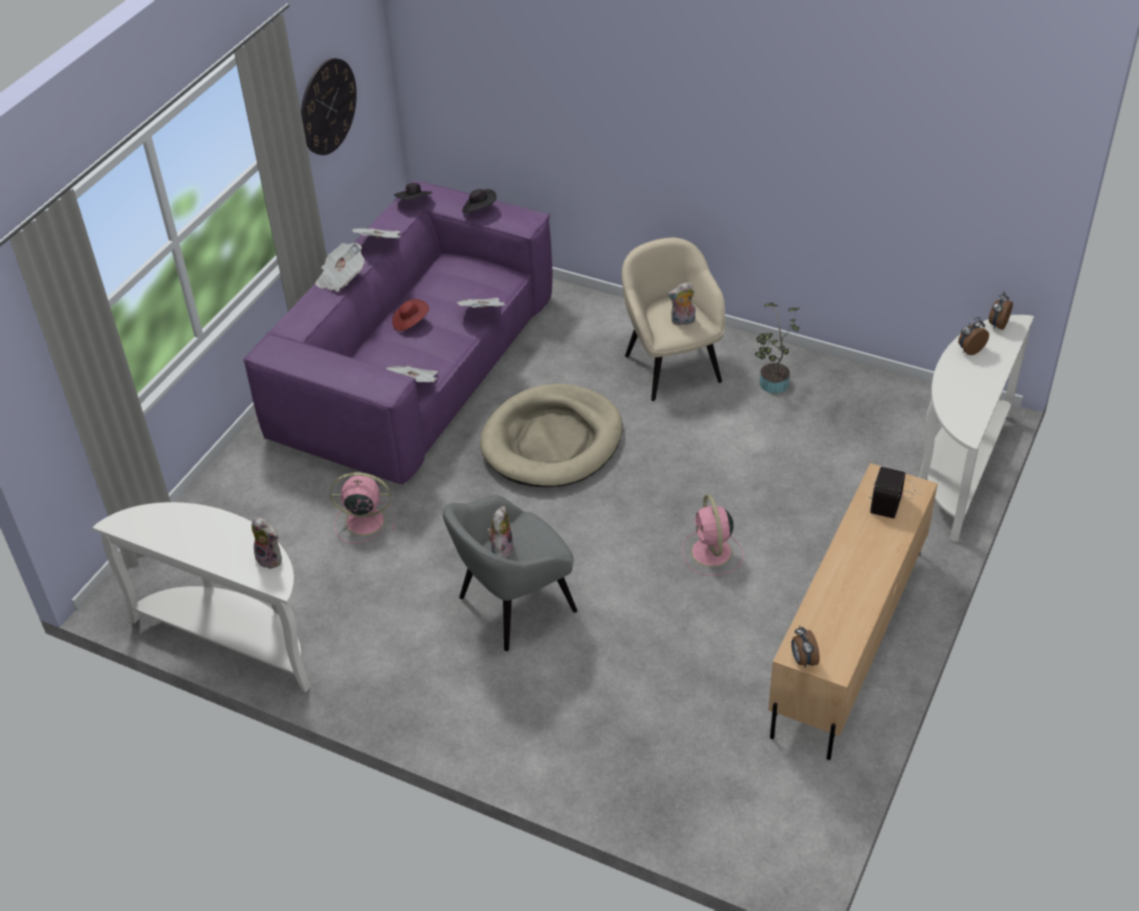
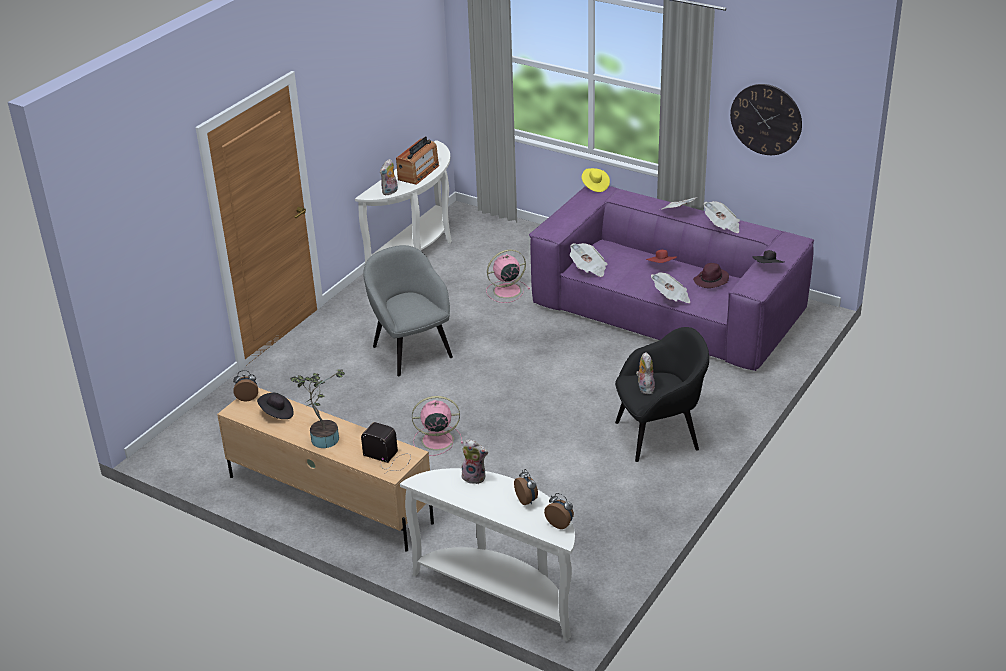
camera: 95 degrees right, 10 degrees down
pink fan [330,472,395,543] -> pink fan turned 120 degrees counterclockwise [486,249,530,303]
black hat [394,183,432,200] -> black hat moved to [257,393,294,419]
beige dog bed [480,384,623,487] -> none
plush toy [487,506,514,559] -> plush toy moved to [461,439,488,484]
beige armchair [622,238,725,401] -> black armchair [615,327,709,462]
potted plant [755,303,800,394] -> potted plant moved to [290,369,345,448]
none -> radio [396,136,439,185]
none -> yellow hat [582,168,610,192]
none -> purple hat [693,263,729,288]

